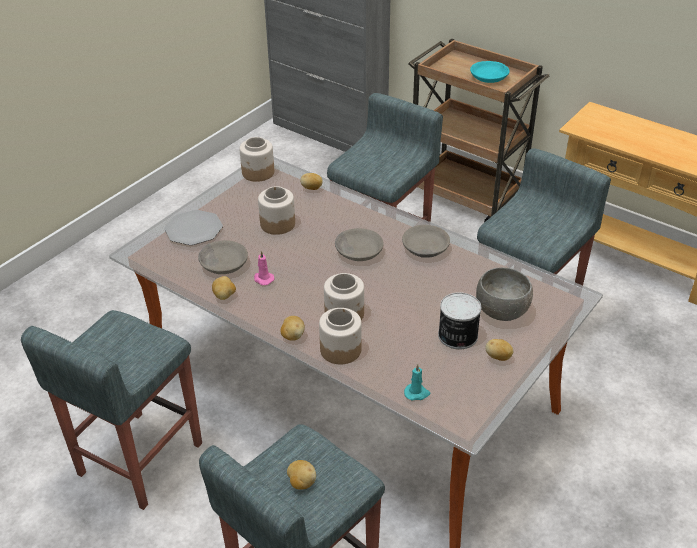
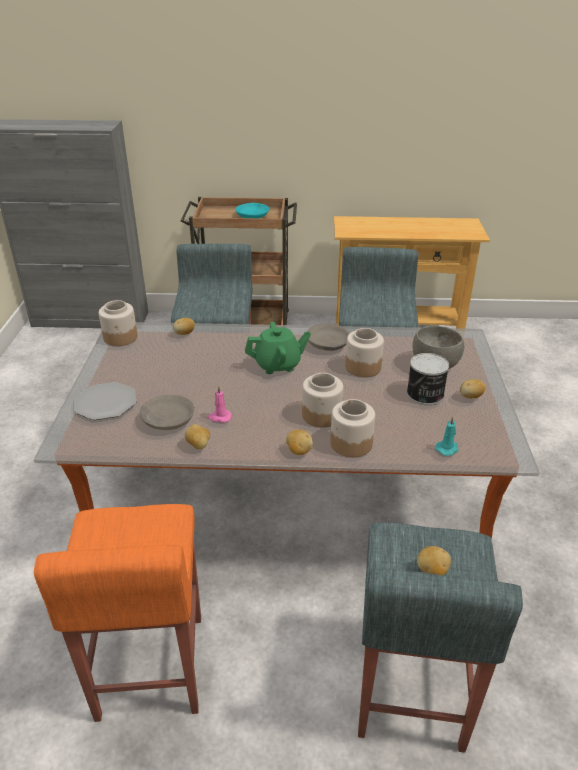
camera: 35 degrees left, 5 degrees down
grey stool [21,310,202,510] -> orange stool [34,504,201,722]
jar [258,186,295,235] -> jar moved to [345,328,384,377]
grey bowl [335,228,384,261] -> green teapot [245,322,311,374]

